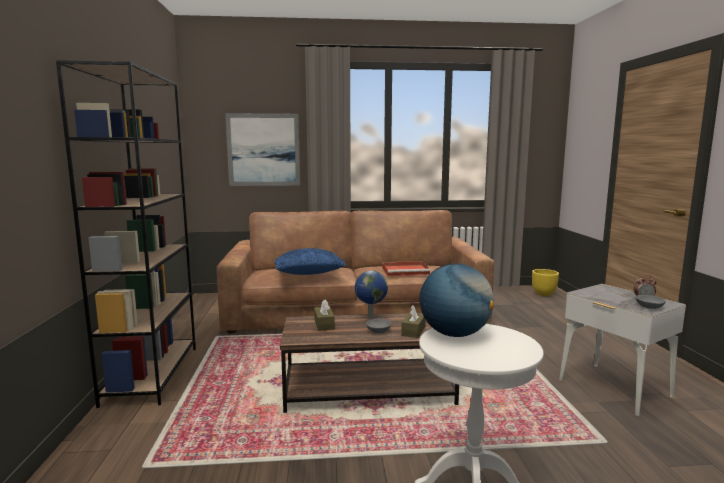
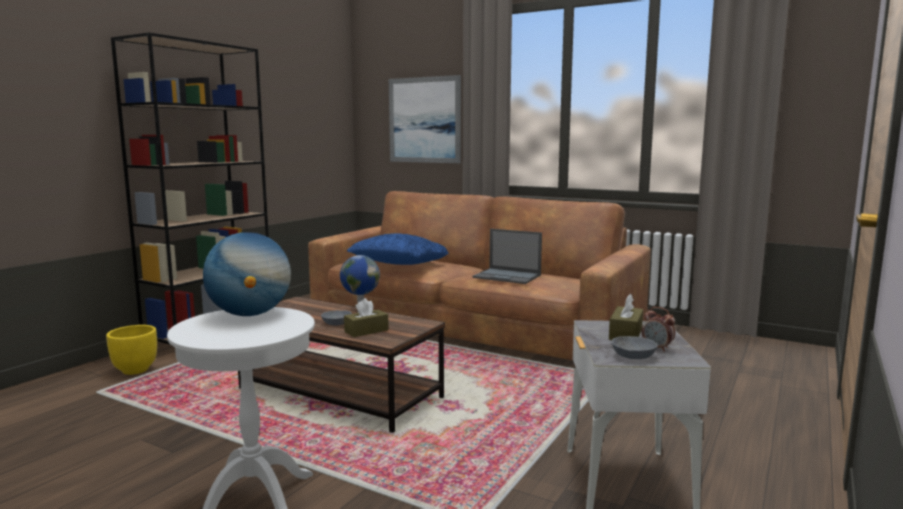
camera: 35 degrees right, 0 degrees up
brown tissue box [314,299,335,331] -> brown tissue box moved to [609,294,643,340]
red tray [382,261,430,276] -> laptop [472,229,542,284]
yellow planter [532,269,559,296] -> yellow planter moved to [106,325,157,375]

